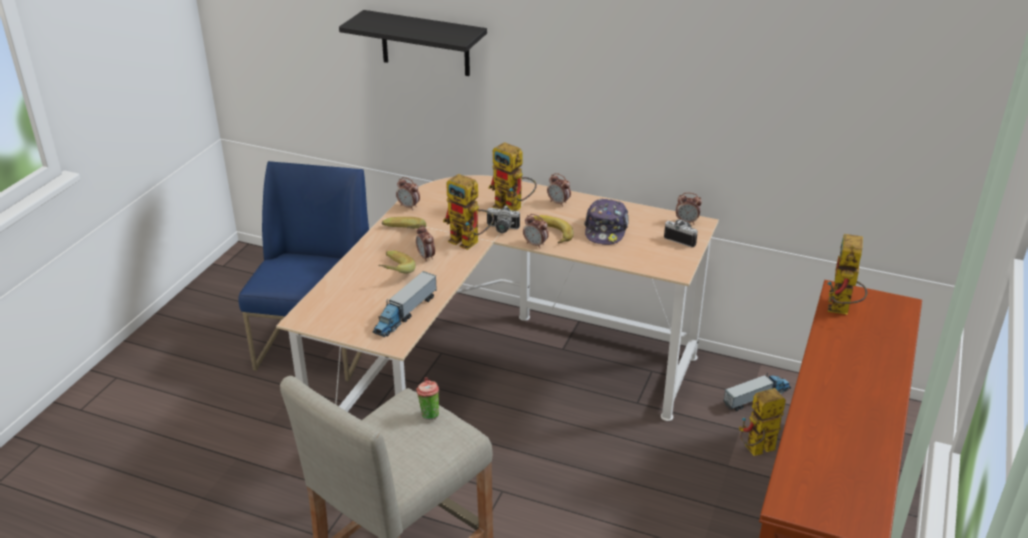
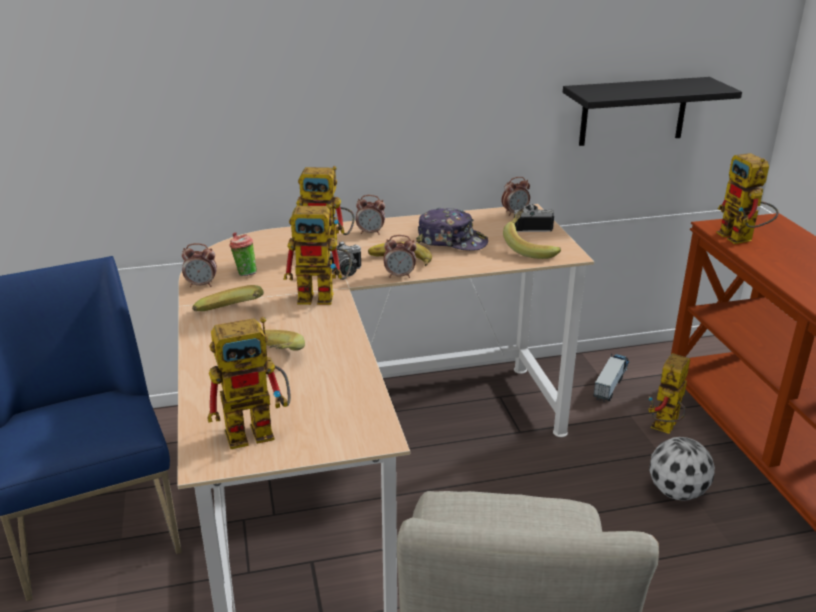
camera: 35 degrees left, 5 degrees down
black shelf [339,10,487,76] -> black shelf moved to [563,77,742,146]
toy truck [372,271,437,337] -> none
alarm clock [416,225,435,262] -> none
cup [416,377,439,420] -> cup moved to [229,232,257,276]
cap [584,199,629,245] -> cap turned 45 degrees counterclockwise [416,208,488,251]
none -> toy robot [208,317,291,449]
none -> banana [503,209,561,259]
none -> football [649,437,715,501]

